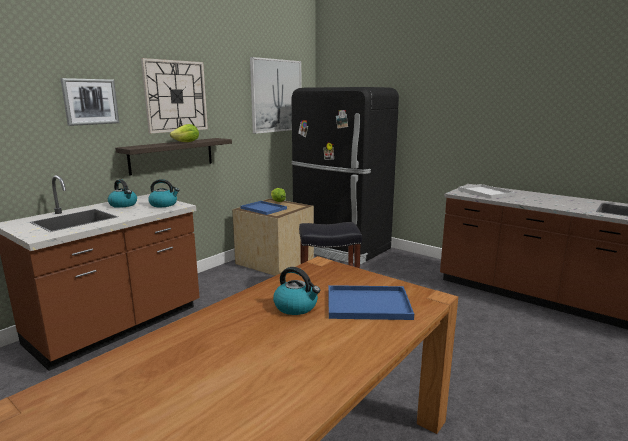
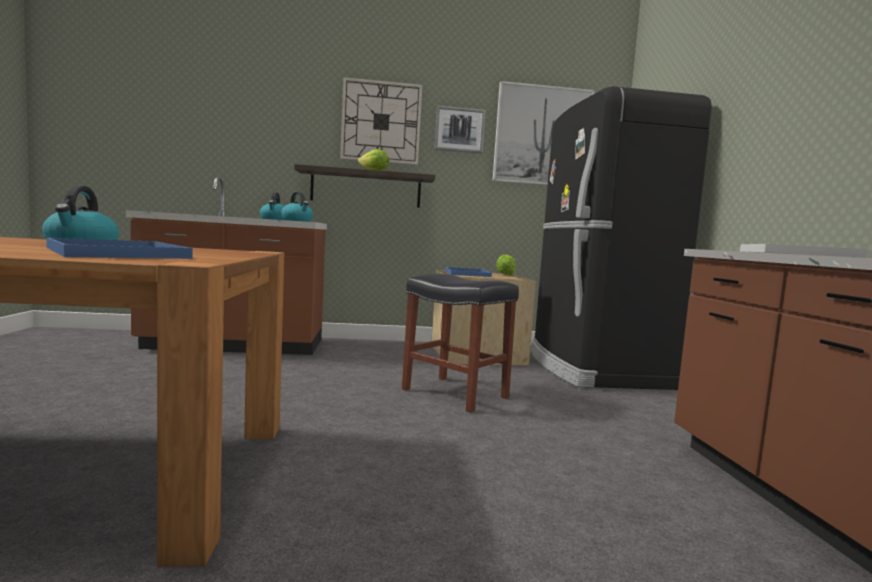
camera: 45 degrees right, 10 degrees down
picture [60,78,119,126] -> picture moved to [434,106,485,154]

